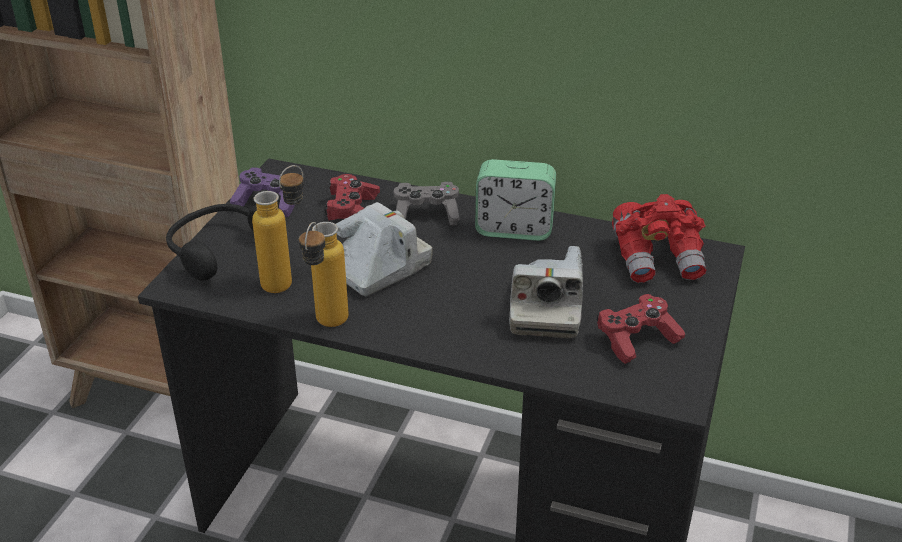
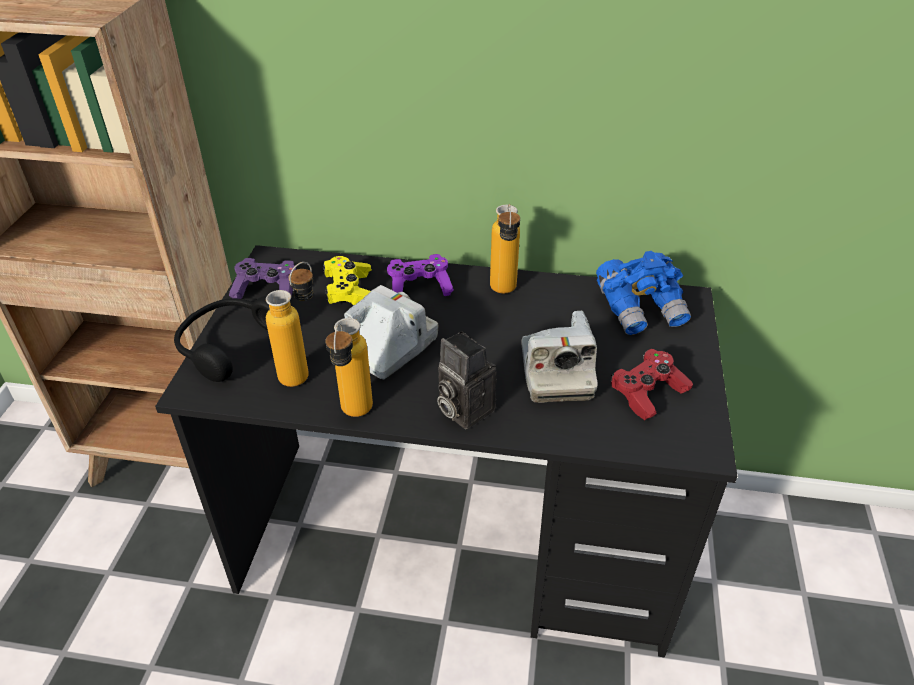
camera: 10 degrees left, 5 degrees up
red game controller [325,174,380,220] -> yellow game controller [322,256,372,305]
grey game controller [393,182,460,226] -> purple game controller [387,254,454,296]
alarm clock [475,159,556,241] -> bottle [490,204,520,294]
red binoculars [612,194,706,283] -> blue binoculars [596,251,691,335]
none -> camera [437,331,497,429]

